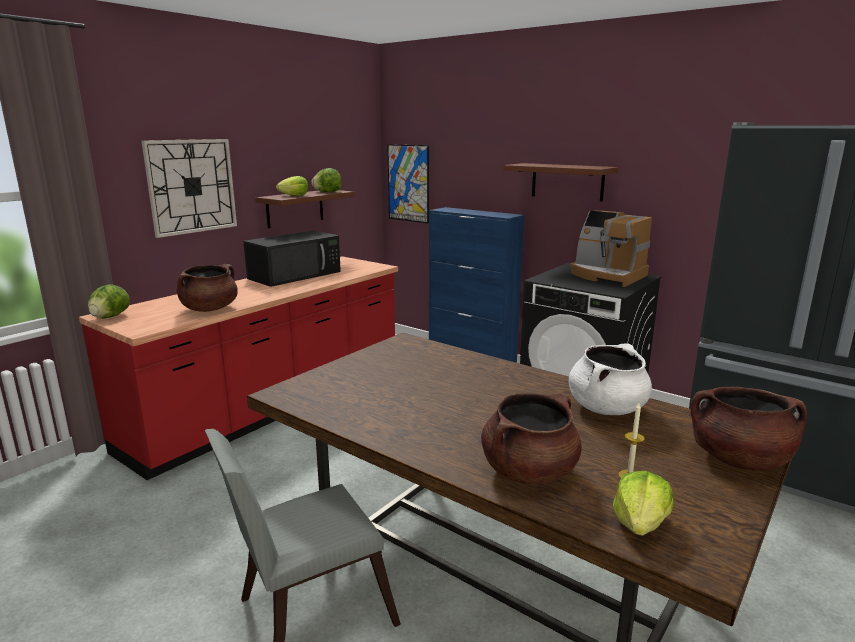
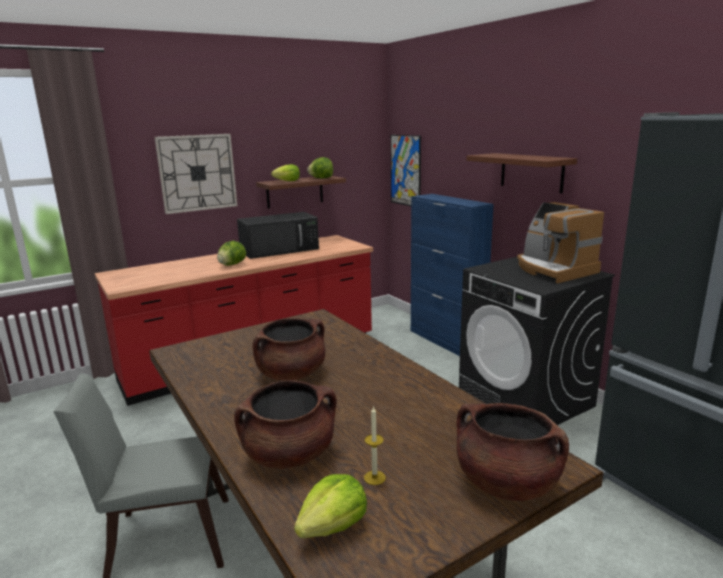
camera: 20 degrees right, 0 degrees up
lettuce [88,284,130,319] -> lettuce moved to [217,241,246,266]
brown cooking pot [177,264,238,312] -> brown cooking pot moved to [253,318,325,381]
white cooking pot [569,343,652,415] -> none

